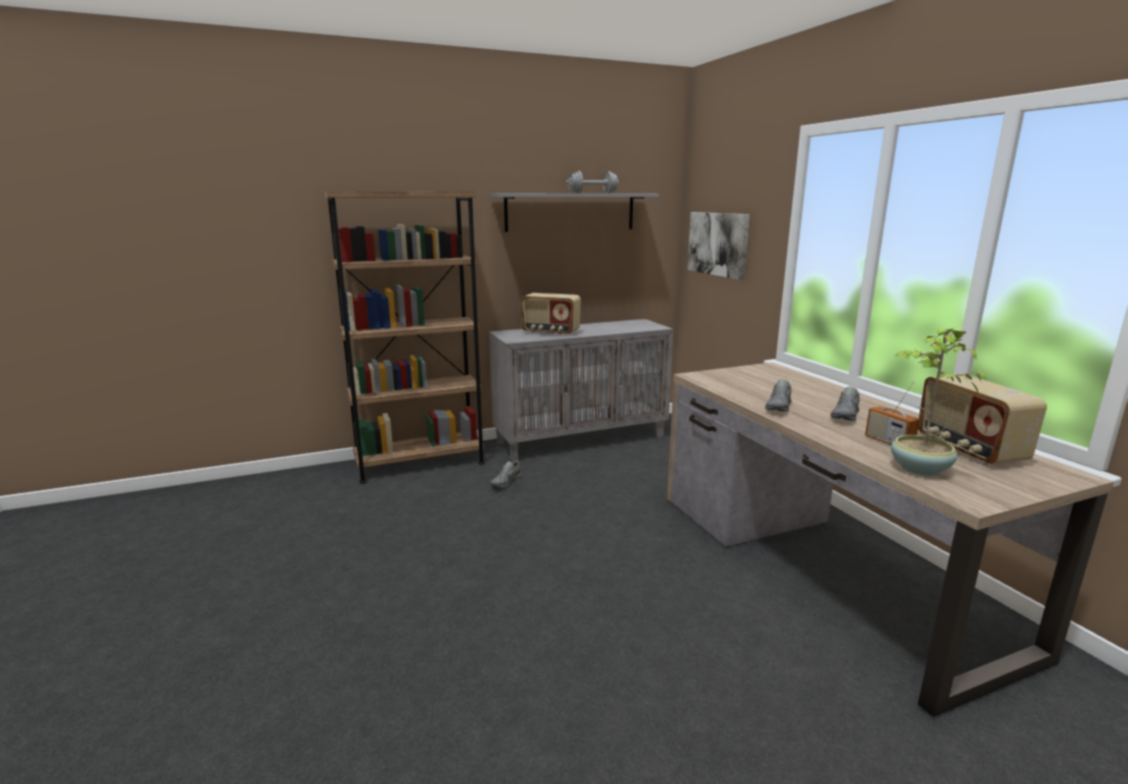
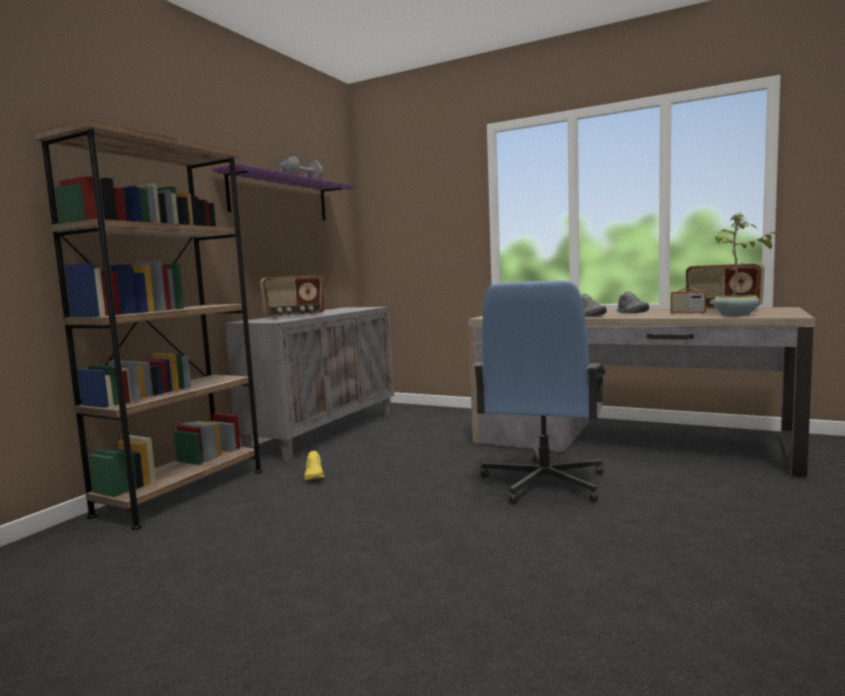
camera: 40 degrees left, 10 degrees down
grey shelf [490,194,659,232] -> purple shelf [213,164,353,221]
grey shoe [490,461,522,487] -> yellow shoe [304,451,324,480]
picture [687,212,750,280] -> none
none -> blue office chair [473,280,606,504]

